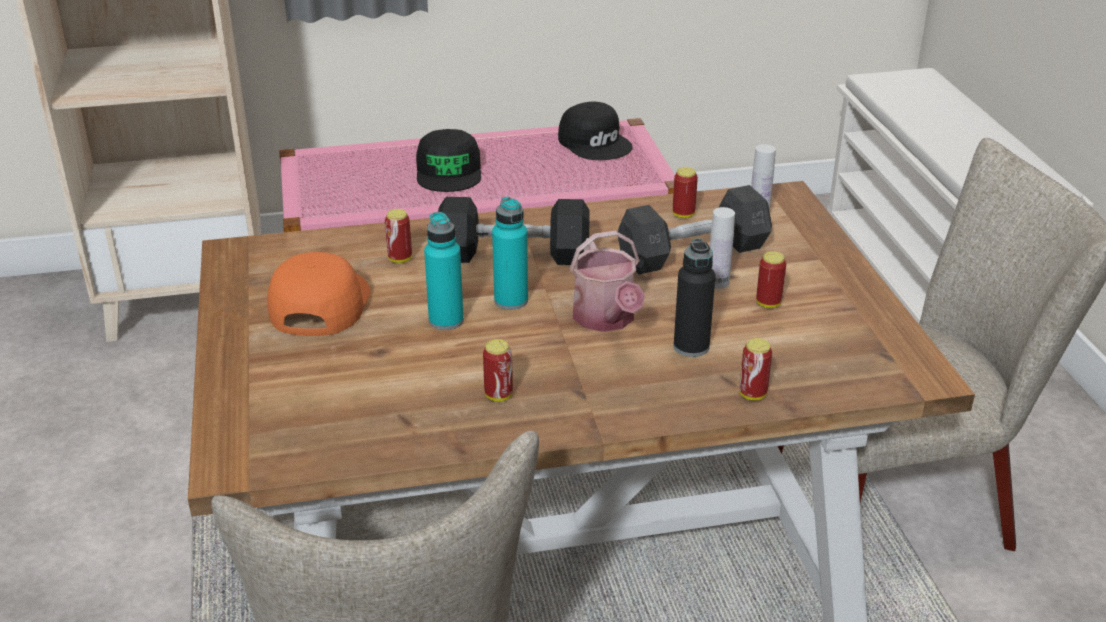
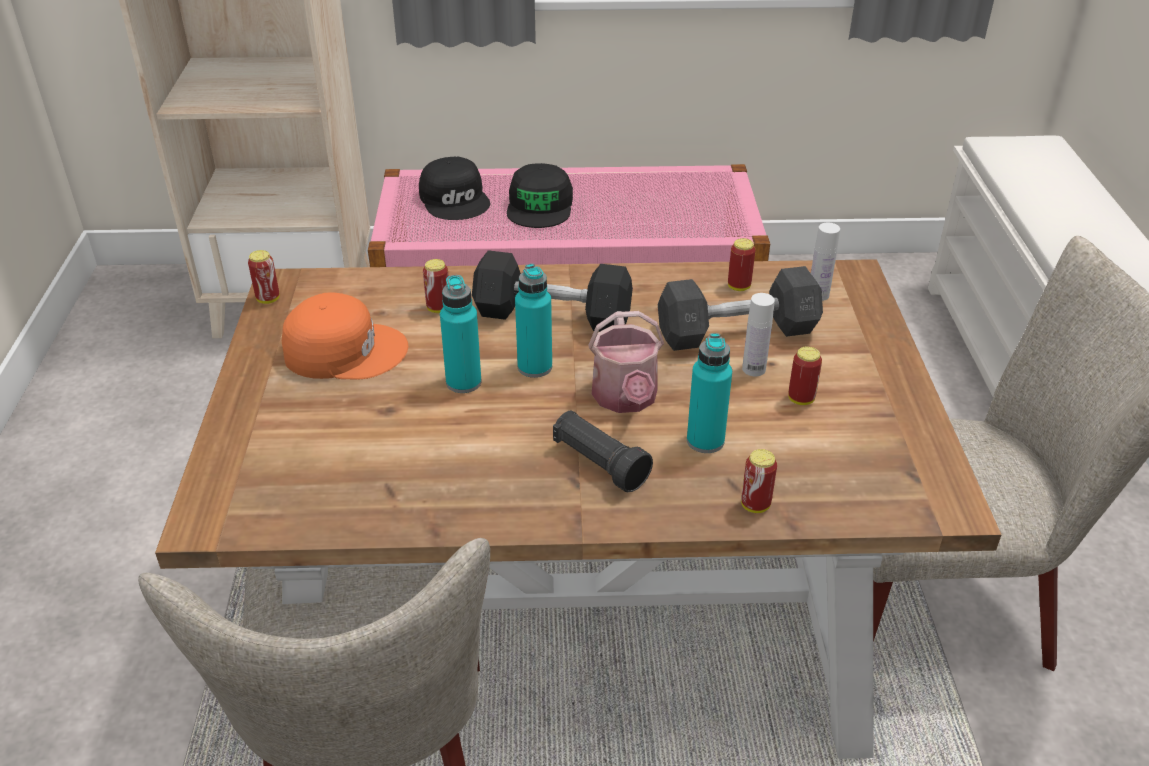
camera: 10 degrees right, 5 degrees up
orange cap [267,252,370,336] -> orange cap turned 75 degrees clockwise [282,292,408,380]
can [483,339,513,402] -> can moved to [248,250,280,304]
black cap [558,101,633,160] -> black cap moved to [419,157,490,220]
black bottle [674,239,716,357] -> turquoise bottle [687,333,732,453]
none -> black flashlight [553,411,653,492]

